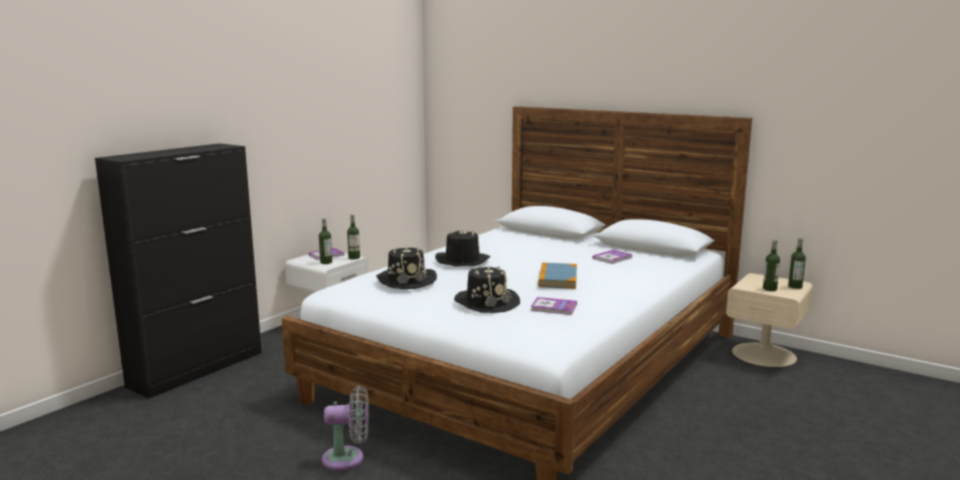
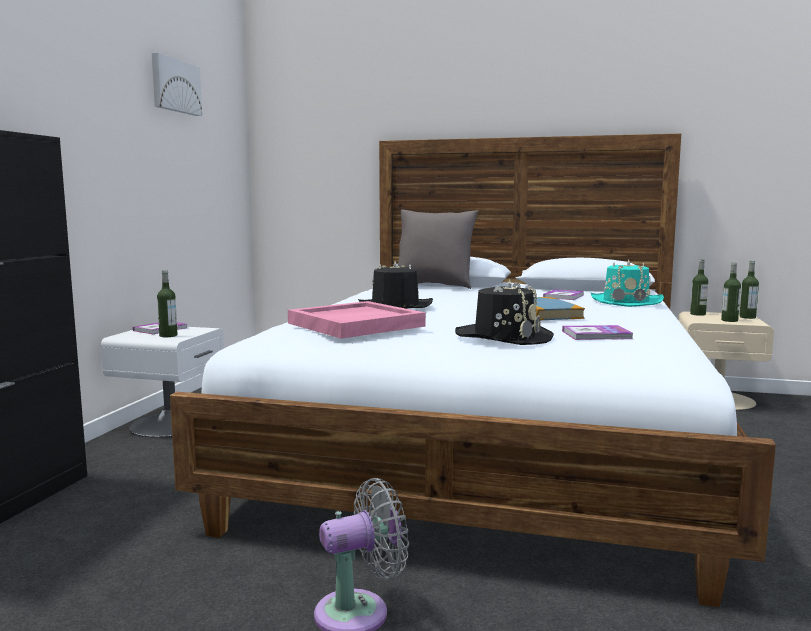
camera: 20 degrees left, 5 degrees down
bottle [347,214,360,259] -> bottle moved to [690,259,708,316]
black hat [376,245,437,289] -> pink tray [288,301,426,339]
none -> picture [152,53,202,116]
none -> grey pillow [397,210,479,289]
none -> turquoise hat [591,259,664,307]

